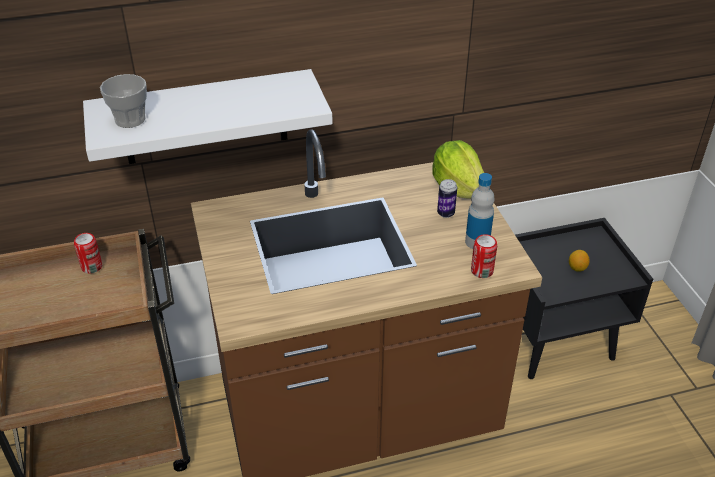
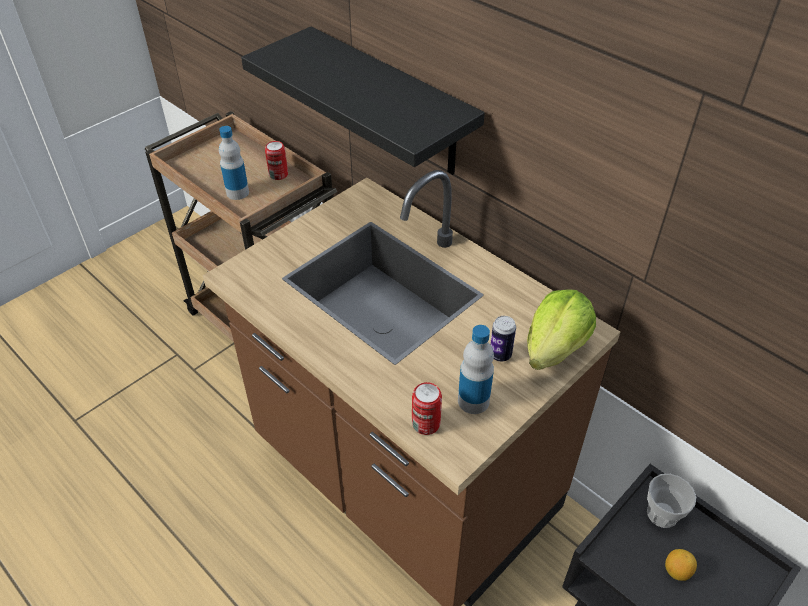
camera: 60 degrees right, 5 degrees up
white shelf [83,69,333,164] -> black shelf [241,27,485,175]
cup [100,74,147,128] -> cup moved to [647,474,696,528]
none -> bottle [219,126,249,200]

